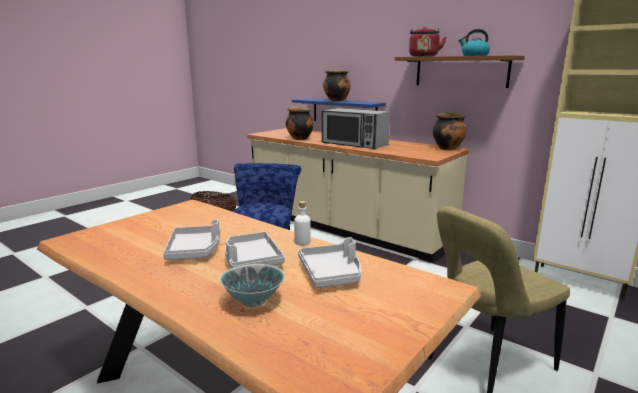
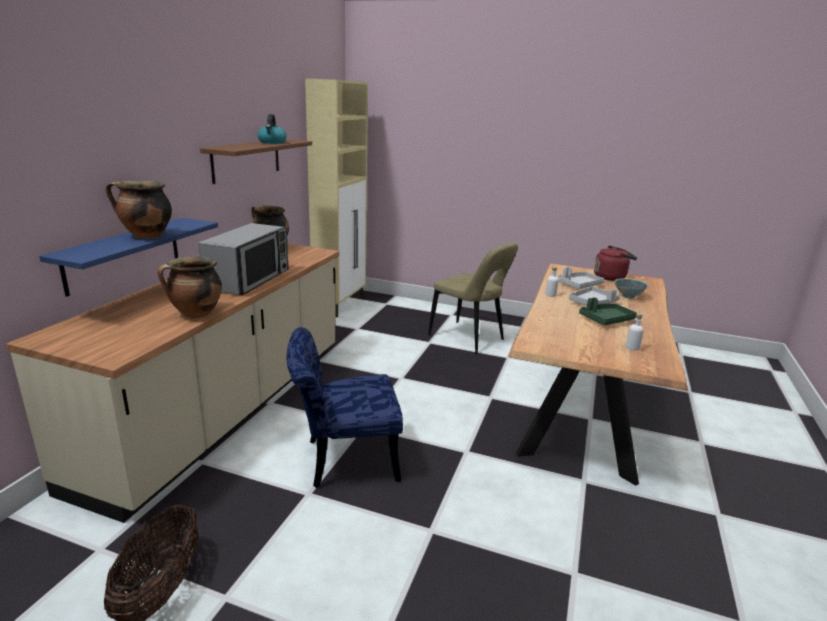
camera: 110 degrees left, 5 degrees up
grey tray [163,219,220,260] -> green tray [579,297,637,325]
red kettle [409,26,446,57] -> red kettle moved to [594,246,637,281]
none -> white bottle [626,313,644,351]

